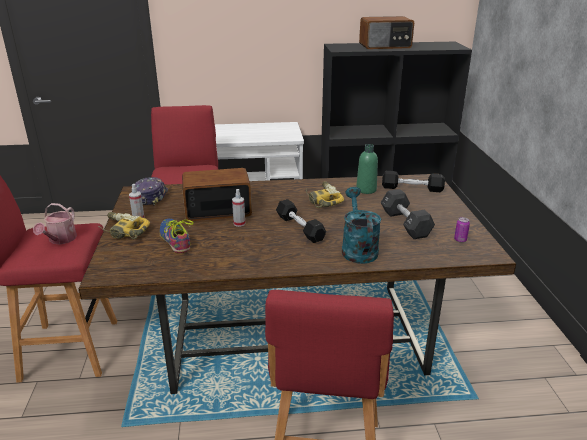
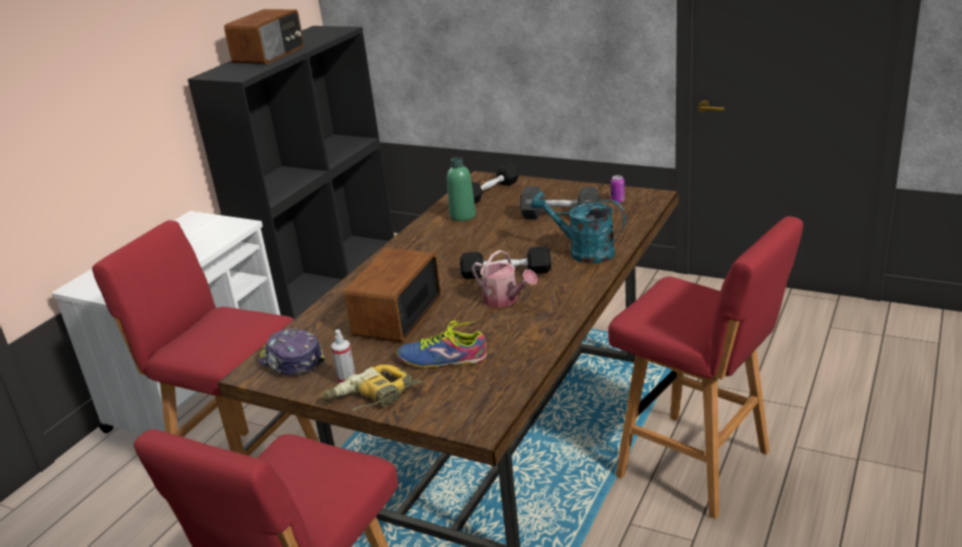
camera: 55 degrees left, 0 degrees up
watering can [33,203,77,245] -> watering can moved to [472,250,538,308]
spray bottle [232,189,245,227] -> none
power drill [306,181,344,208] -> none

